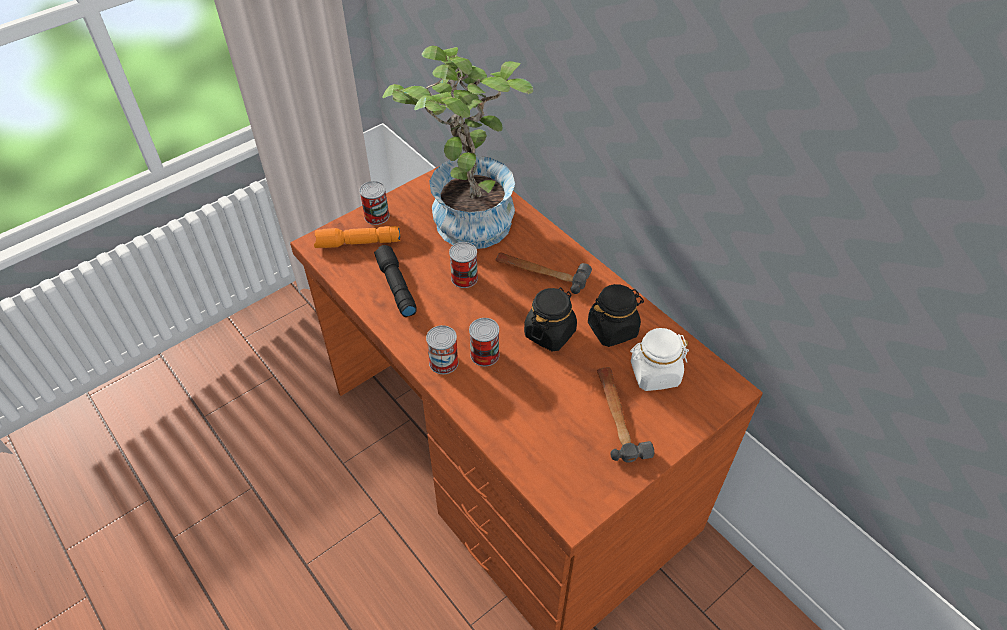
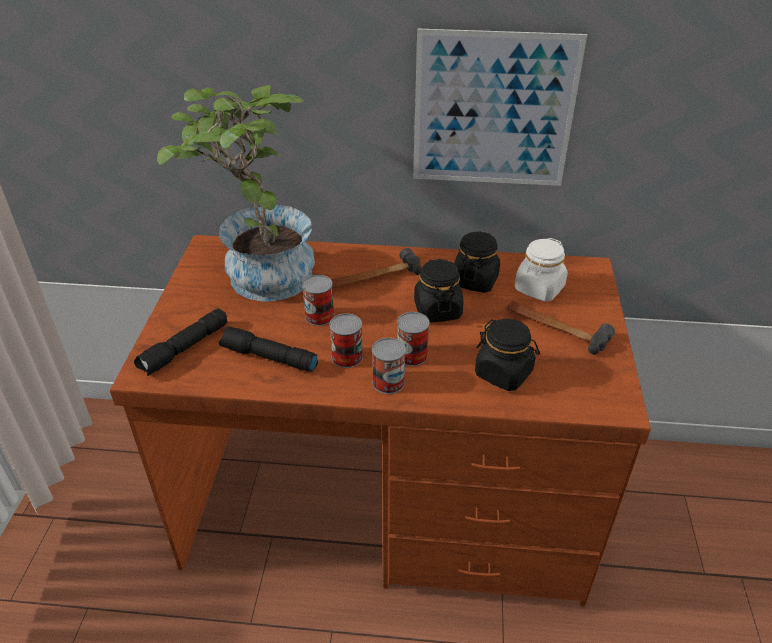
camera: 45 degrees left, 10 degrees down
orange flashlight [314,226,401,248] -> black flashlight [134,308,228,376]
can [359,181,389,225] -> can moved to [329,313,363,368]
none -> picture [413,29,587,186]
none -> black jar [475,319,540,391]

